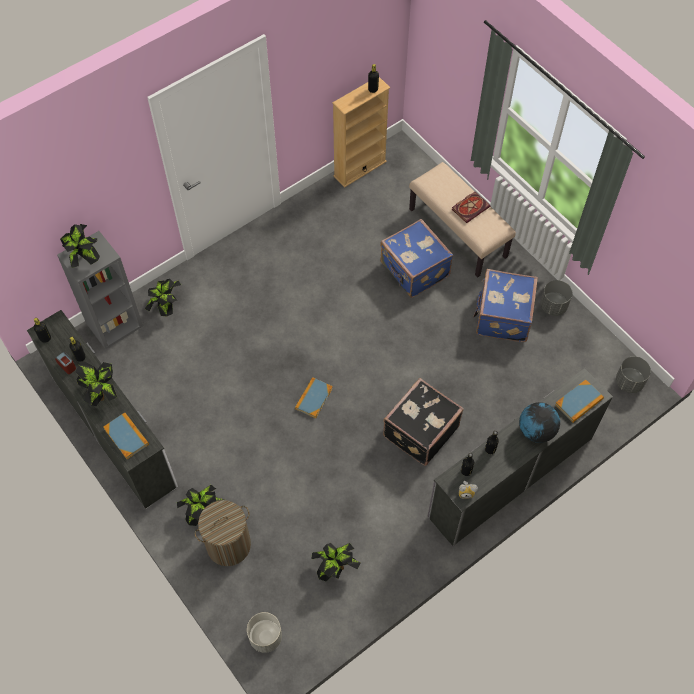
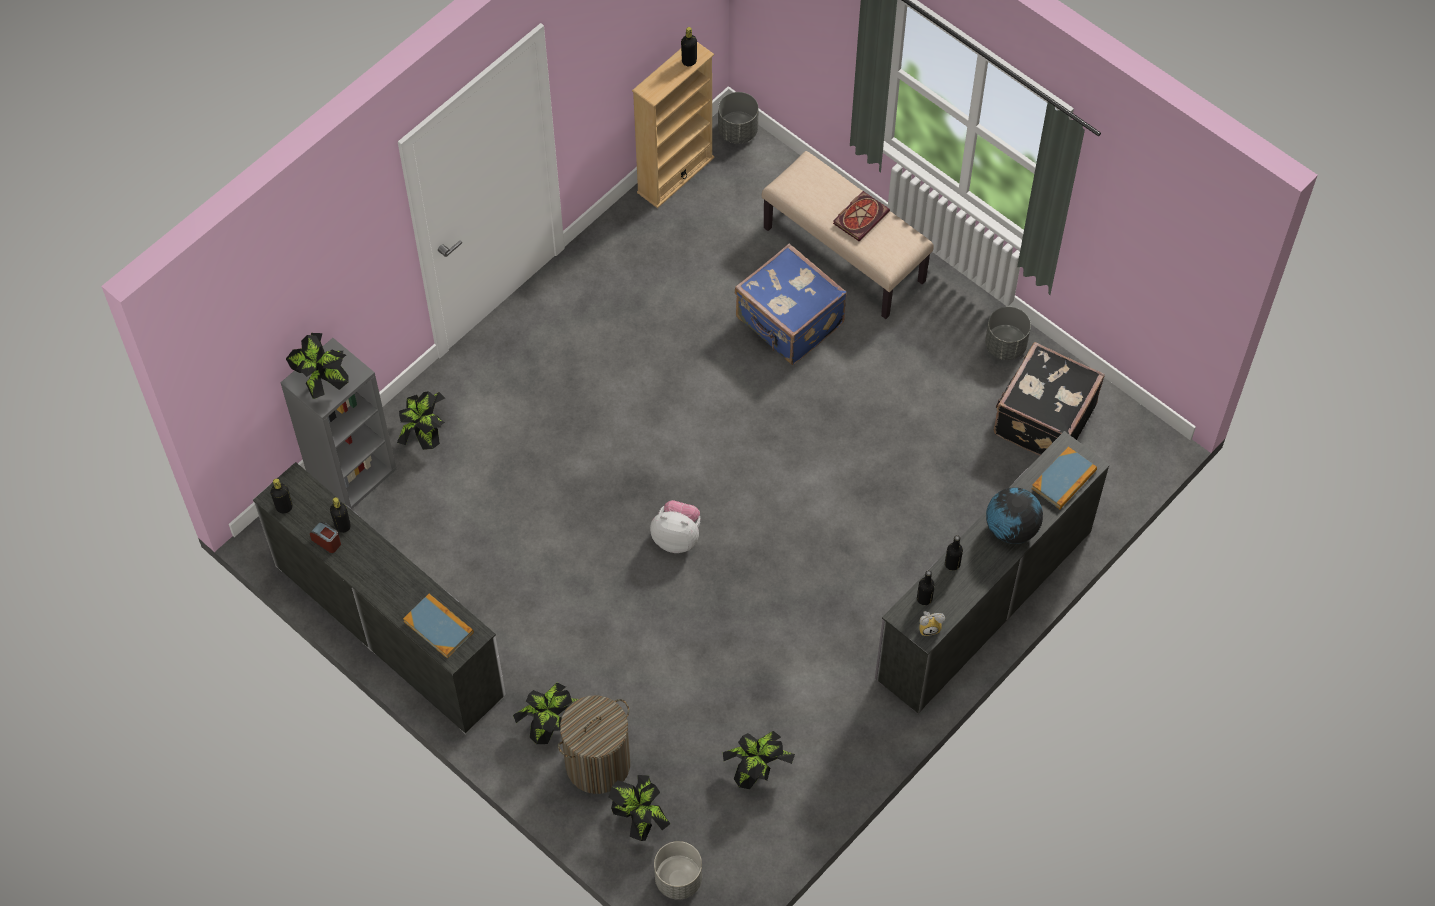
camera: 10 degrees left, 0 degrees up
potted plant [76,362,117,406] -> potted plant moved to [609,775,671,841]
book [295,377,333,419] -> plush toy [650,500,700,553]
black suitcase [383,378,464,466] -> black suitcase moved to [994,342,1105,455]
blue suitcase [473,269,538,342] -> none
grey planter [616,356,651,393] -> grey planter moved to [718,92,759,144]

